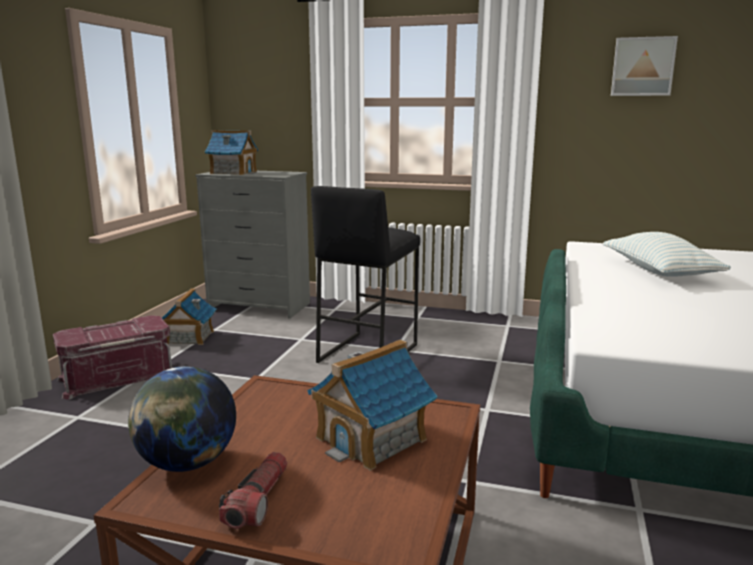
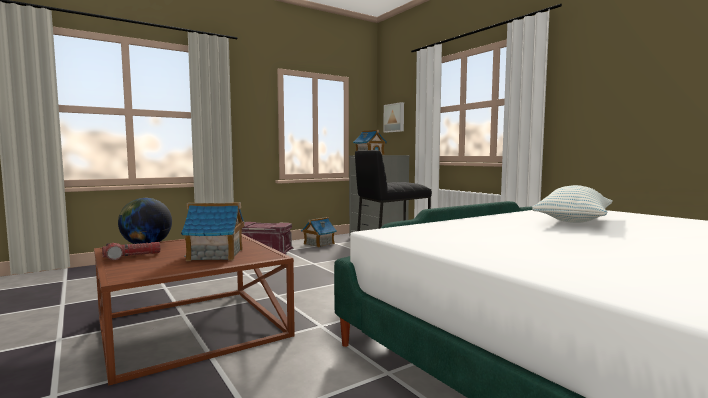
camera: 40 degrees right, 10 degrees down
picture [611,36,678,96] -> picture moved to [383,102,404,133]

